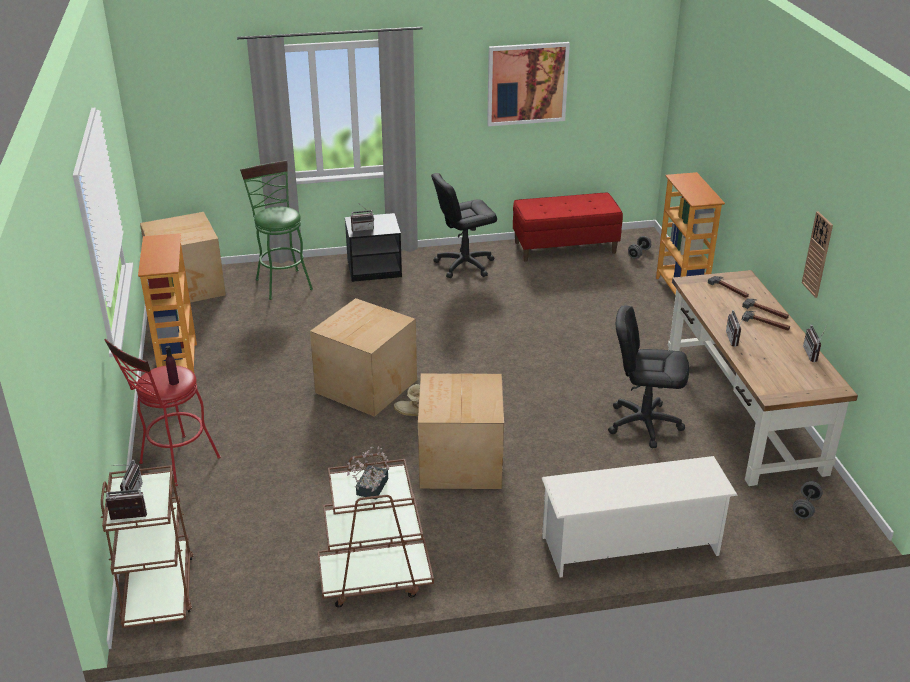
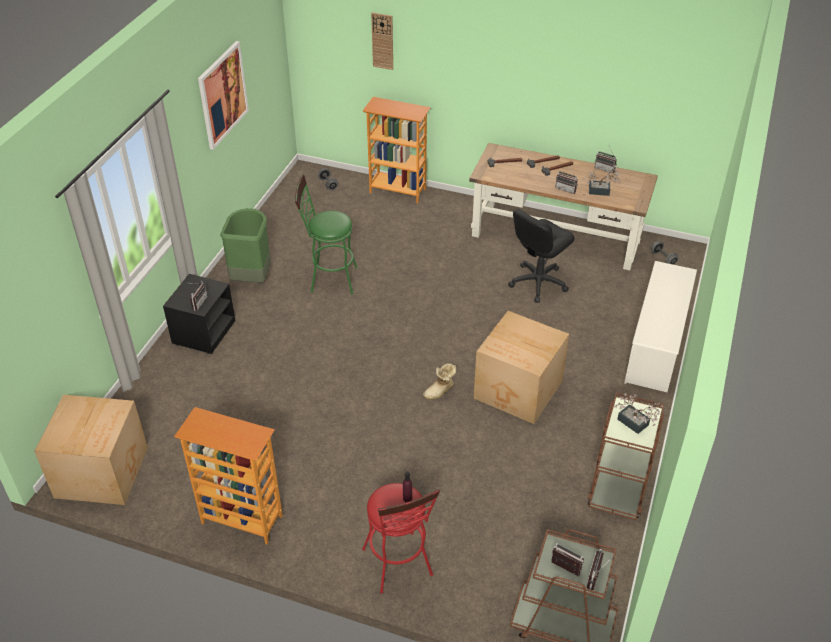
camera: 60 degrees left, 10 degrees up
green stool [240,160,313,300] -> green stool moved to [295,174,358,294]
cardboard box [310,298,417,417] -> none
black office chair [431,173,497,278] -> green trash can [220,208,271,283]
red bench [513,193,623,262] -> none
wall clock [802,211,833,298] -> wall clock moved to [371,12,393,70]
none -> potted plant [584,166,621,196]

